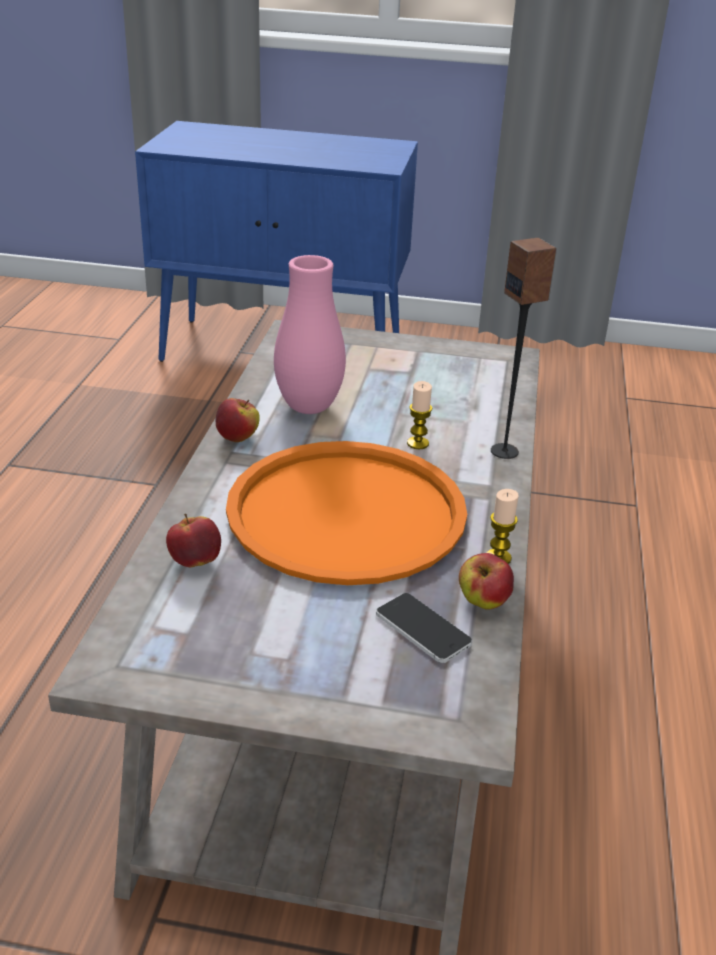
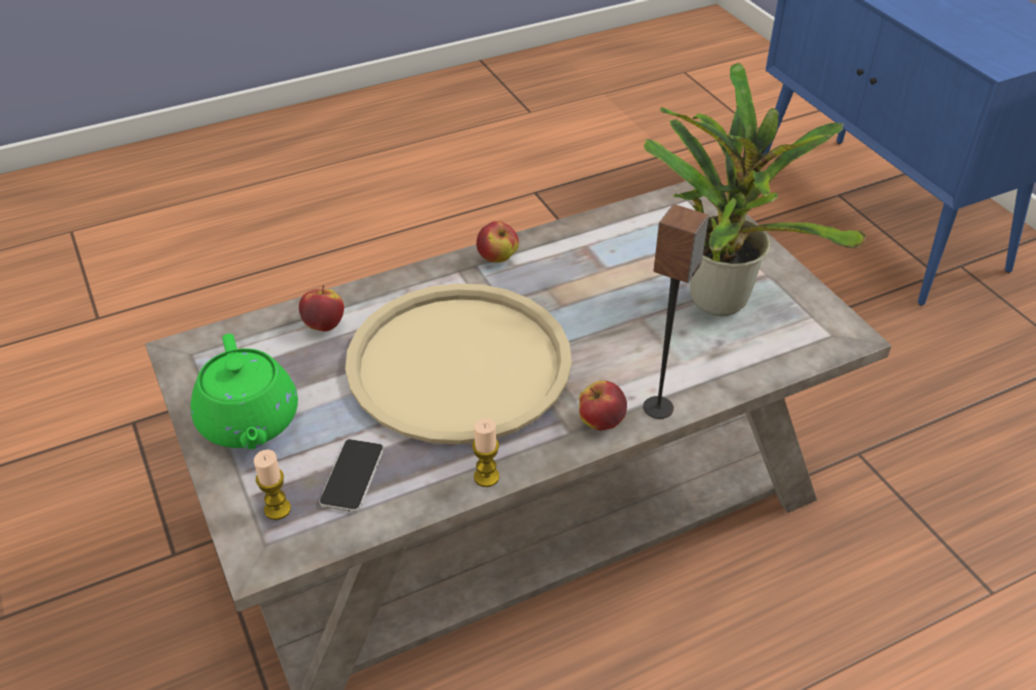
camera: 55 degrees right, 10 degrees up
orange tray [226,441,467,585] -> beige tray [345,283,572,445]
pink vase [274,255,346,414] -> none
candle [407,381,432,449] -> candle moved to [254,449,291,520]
apple [459,553,514,610] -> apple moved to [579,381,627,430]
none -> green teapot [191,334,298,449]
none -> potted plant [643,62,866,316]

